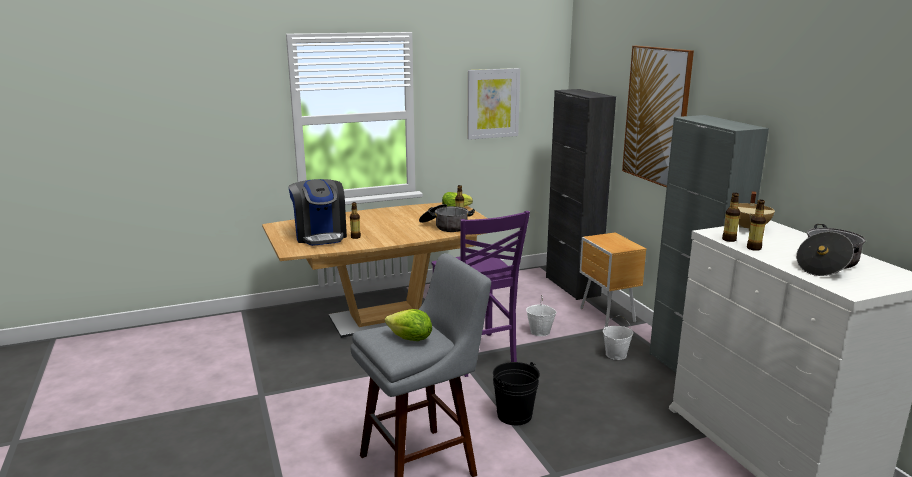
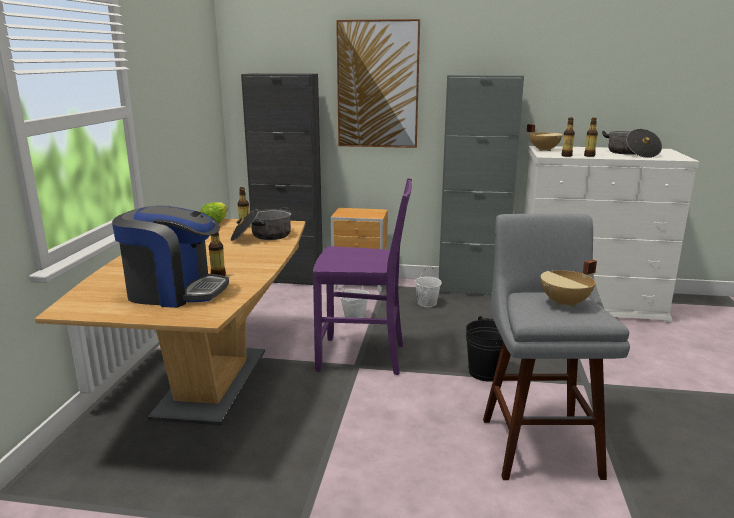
camera: 60 degrees left, 0 degrees up
lettuce [385,309,432,341] -> beige cooking pot [541,260,597,308]
picture [468,68,520,140] -> none

